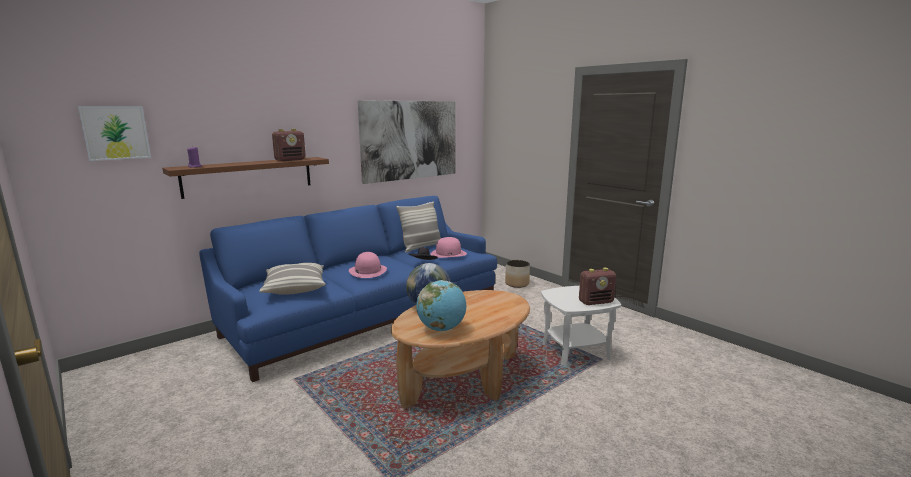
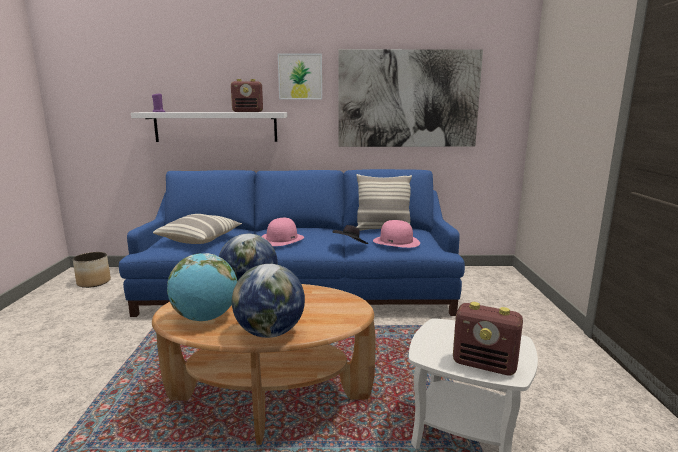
camera: 40 degrees right, 0 degrees up
picture [78,106,151,161] -> picture moved to [278,54,322,99]
brown shelf [162,157,329,199] -> white shelf [131,112,287,142]
planter [505,260,530,288] -> planter moved to [73,252,111,288]
none -> globe [232,264,305,338]

